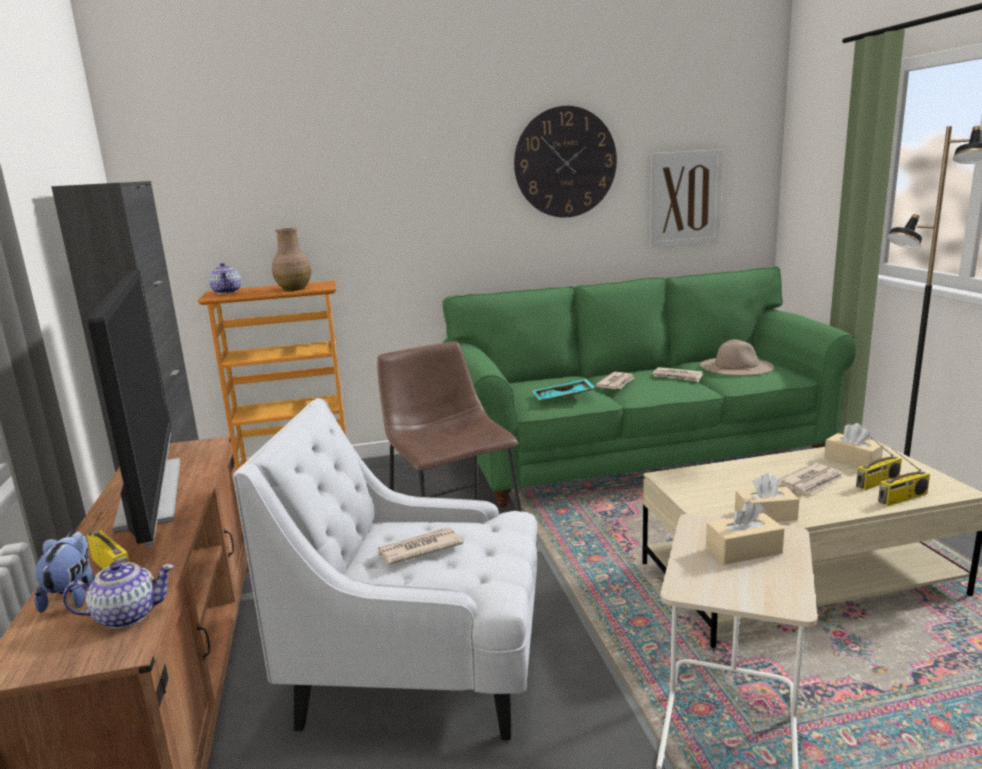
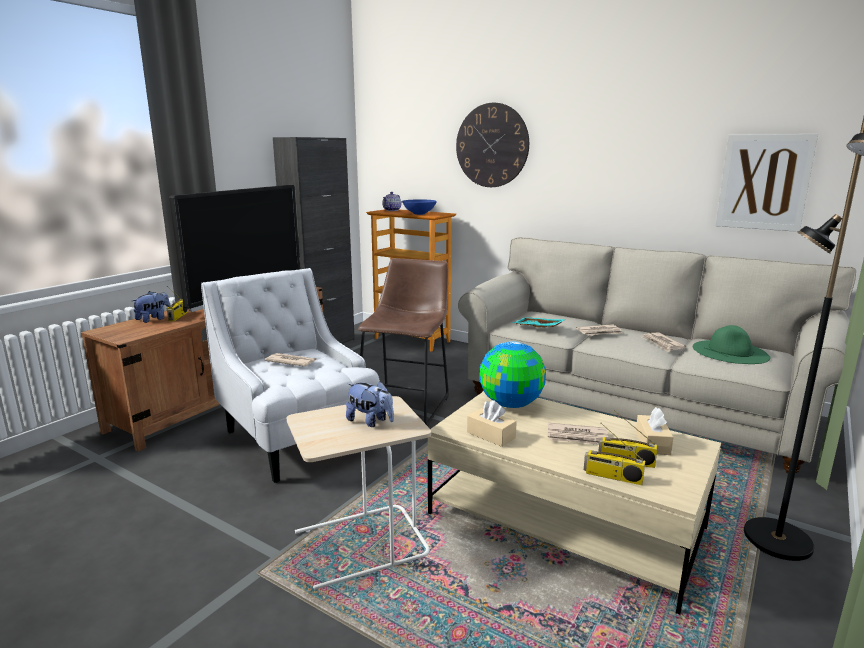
camera: 45 degrees right, 0 degrees up
teapot [63,561,175,629] -> none
brown vase [272,228,312,291] -> blue bowl [402,199,437,215]
green sofa [443,267,856,508] -> beige sofa [458,237,856,474]
wall clock [514,106,617,218] -> wall clock moved to [456,103,529,187]
beige hat [700,339,774,375] -> green hat [693,325,771,364]
beige tissue box [706,501,785,565] -> plush toy [346,381,394,427]
none -> globe [479,341,546,408]

